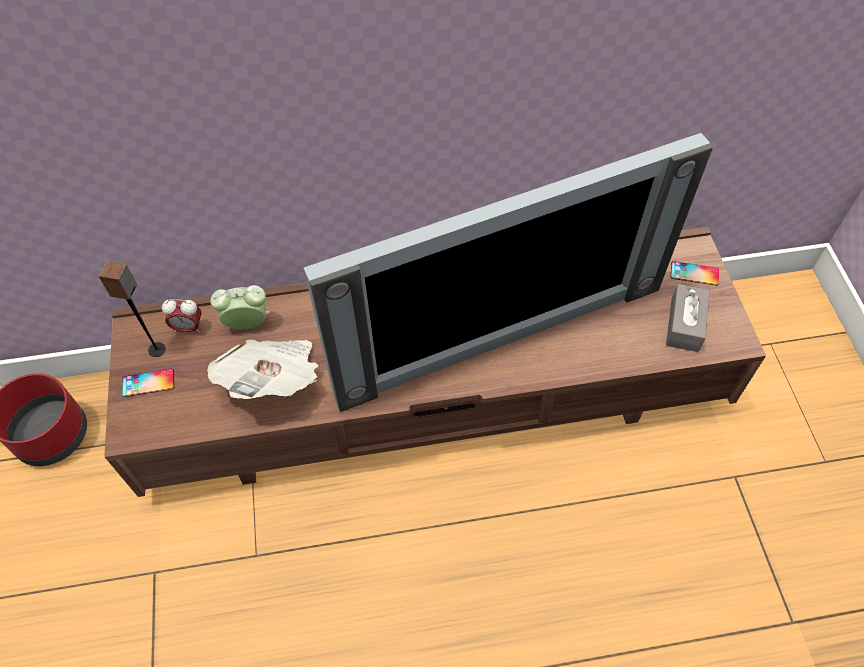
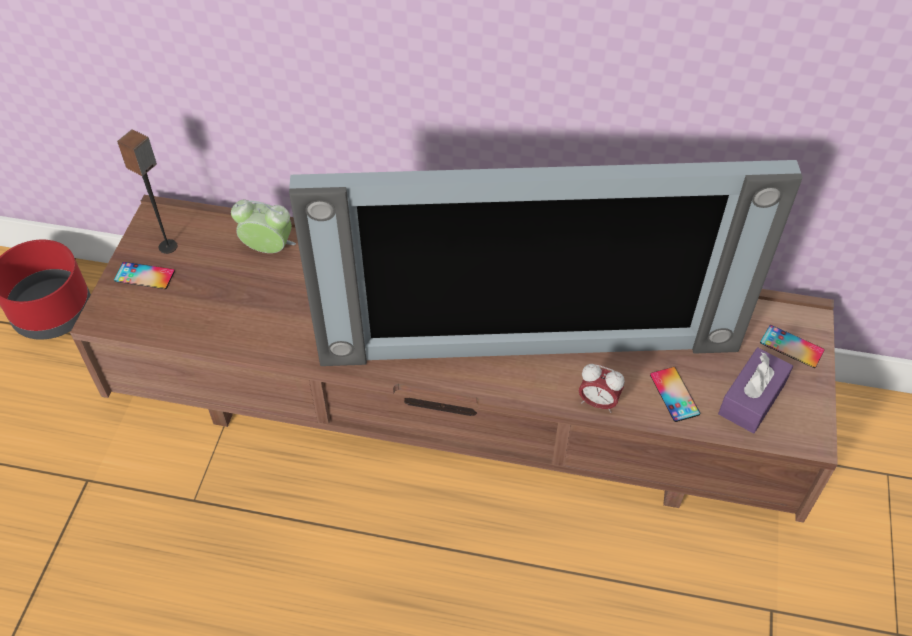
camera: 20 degrees right, 5 degrees down
alarm clock [162,299,202,333] -> alarm clock moved to [579,364,625,413]
newspaper [207,339,318,399] -> none
grey tissue box [666,284,710,352] -> purple tissue box [718,348,793,434]
none -> phone [650,367,700,422]

